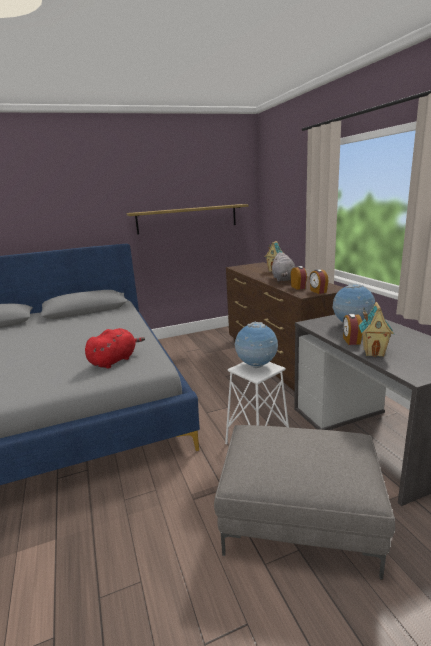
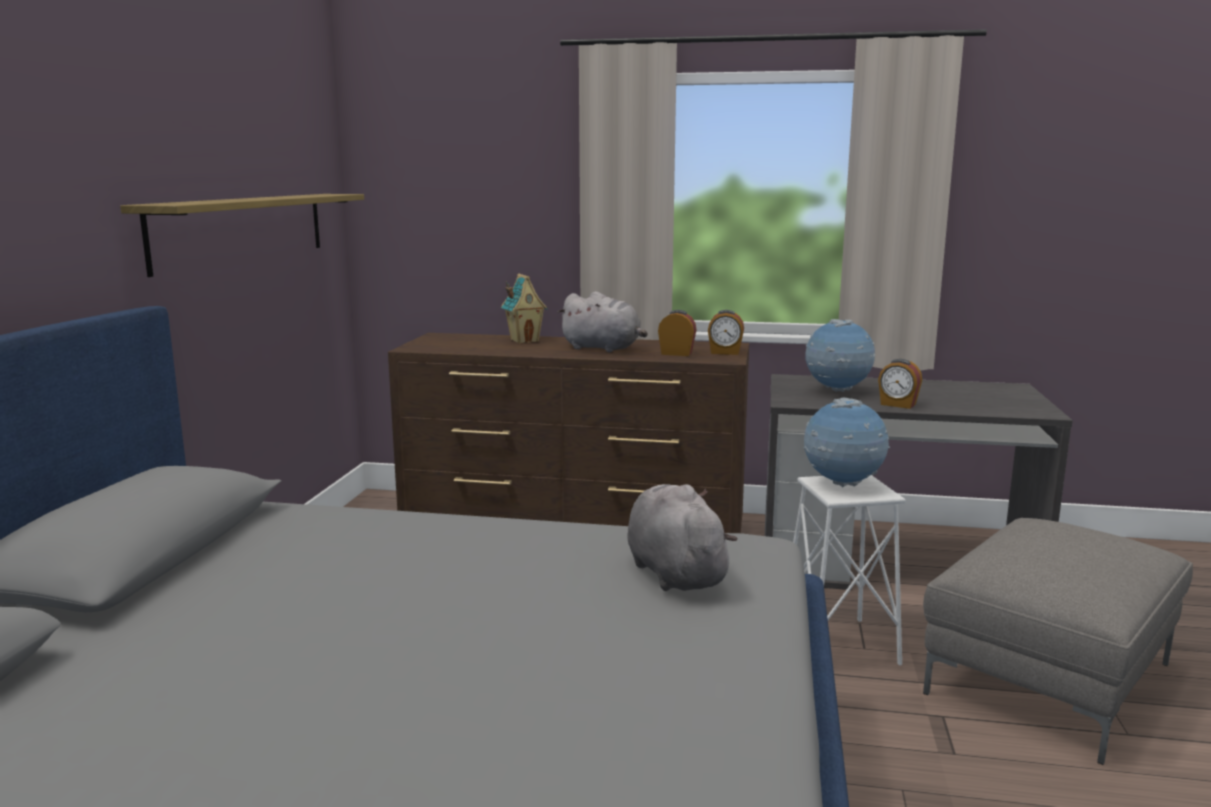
camera: 60 degrees left, 5 degrees down
red plush toy [85,328,145,369] -> grey plush toy [627,484,737,591]
toy house [359,302,394,357] -> none

